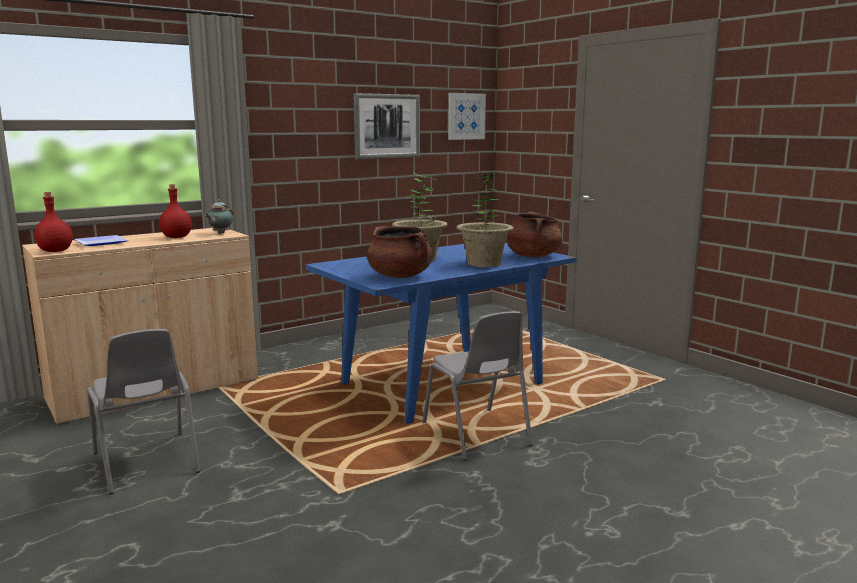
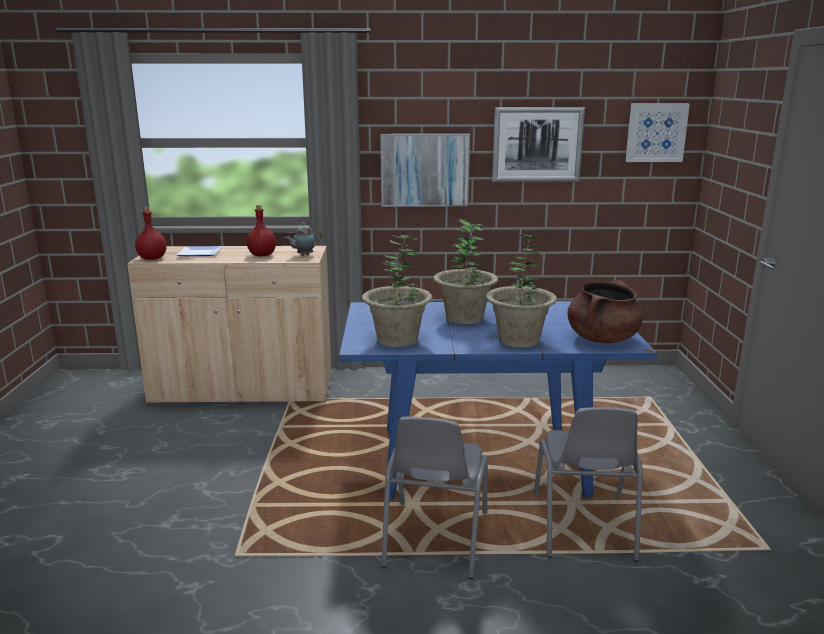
camera: 35 degrees right, 5 degrees up
grey chair [87,329,200,494] -> grey chair moved to [534,407,643,562]
brown cooking pot [367,226,433,278] -> potted plant [362,234,433,347]
none -> picture [380,134,470,207]

